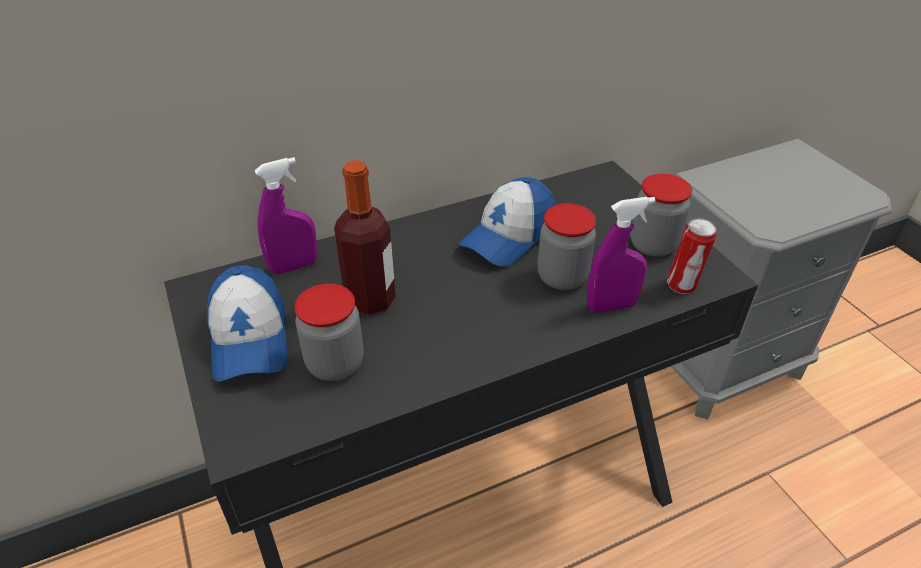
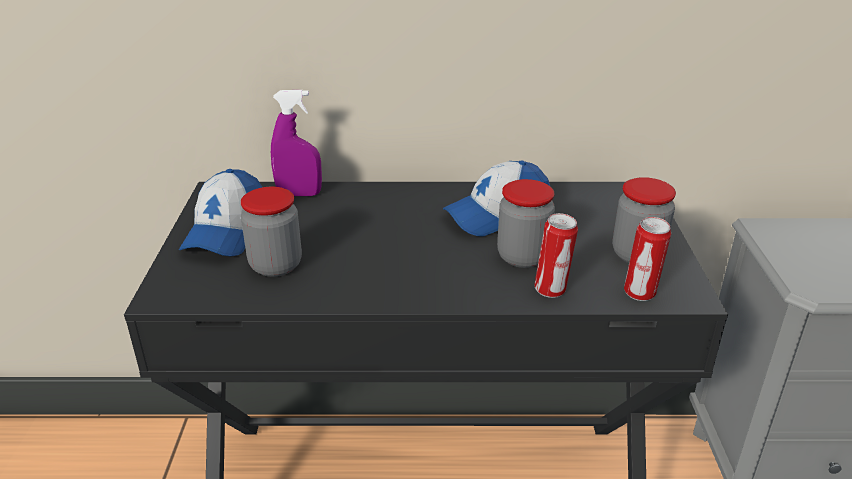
camera: 25 degrees right, 10 degrees down
bottle [334,160,396,316] -> none
purple spray bottle [587,197,656,313] -> can [534,213,578,298]

